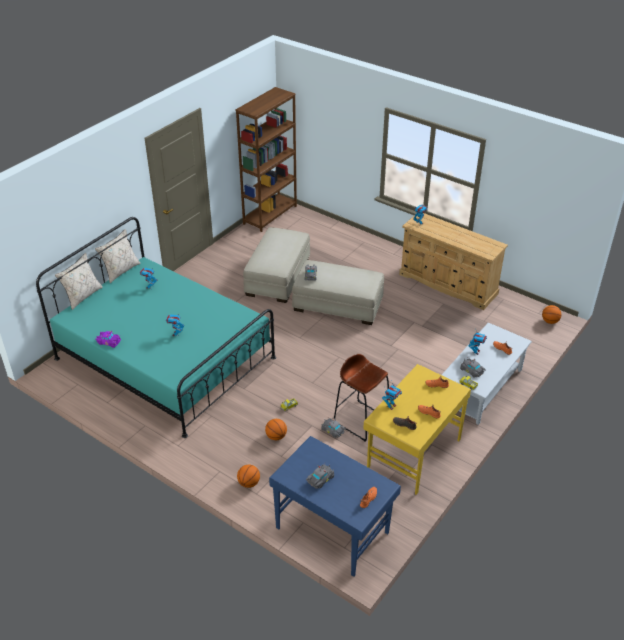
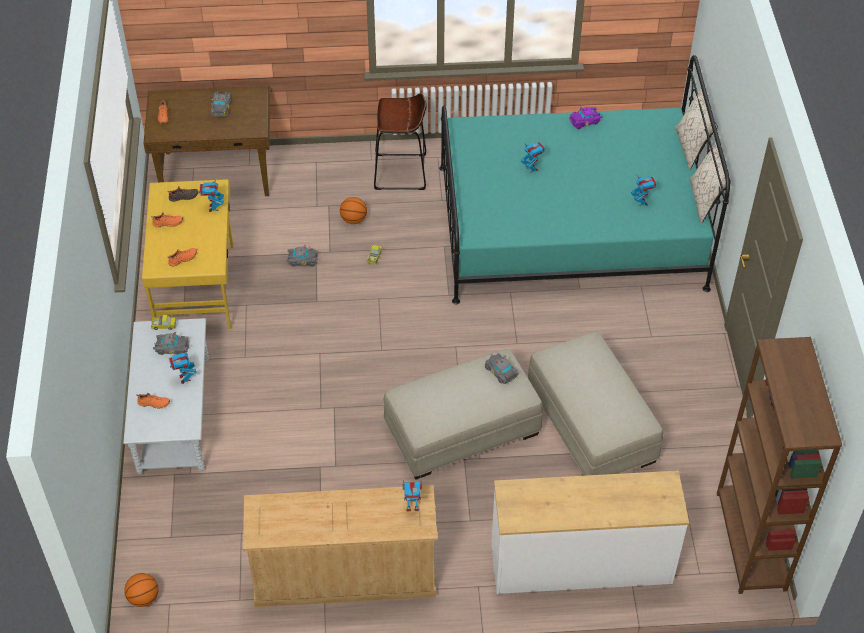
camera: 140 degrees right, 10 degrees up
basketball [237,465,260,488] -> none
blue desk [269,436,401,577] -> brown desk [144,86,270,196]
brown stool [334,354,389,442] -> brown stool moved to [374,93,426,190]
none -> white dresser [491,471,689,594]

